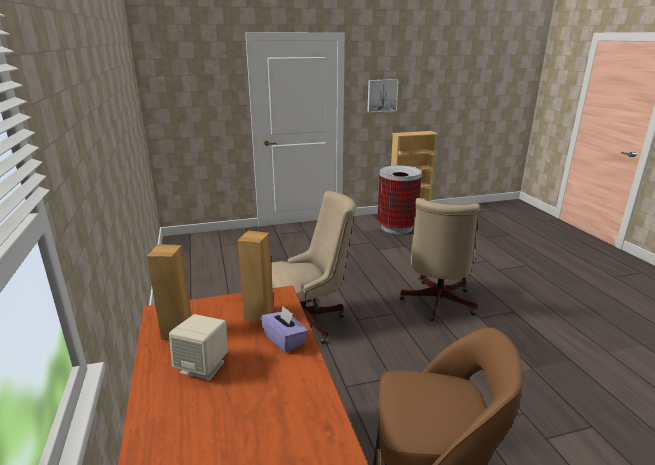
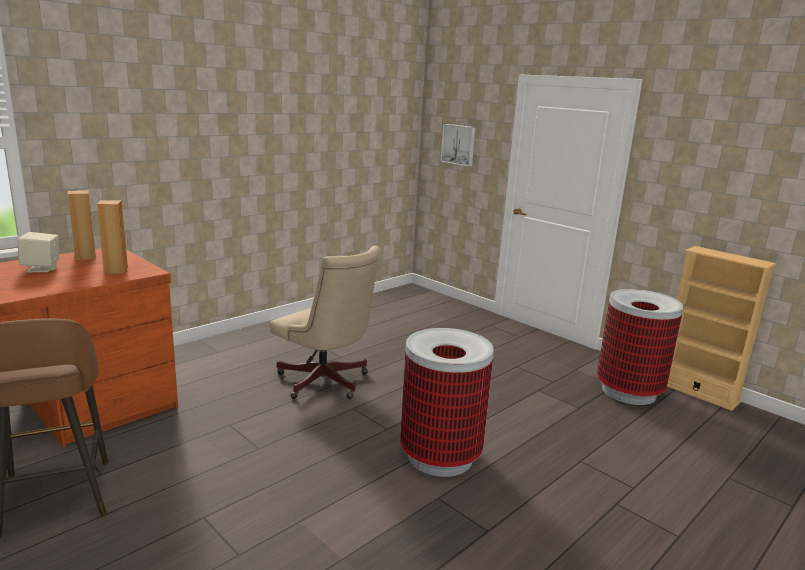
camera: 60 degrees right, 5 degrees down
purple tissue box [261,306,308,353] -> none
picture [367,79,399,112] -> picture moved to [441,124,475,166]
beige office chair [399,198,480,321] -> trash can [400,328,494,477]

